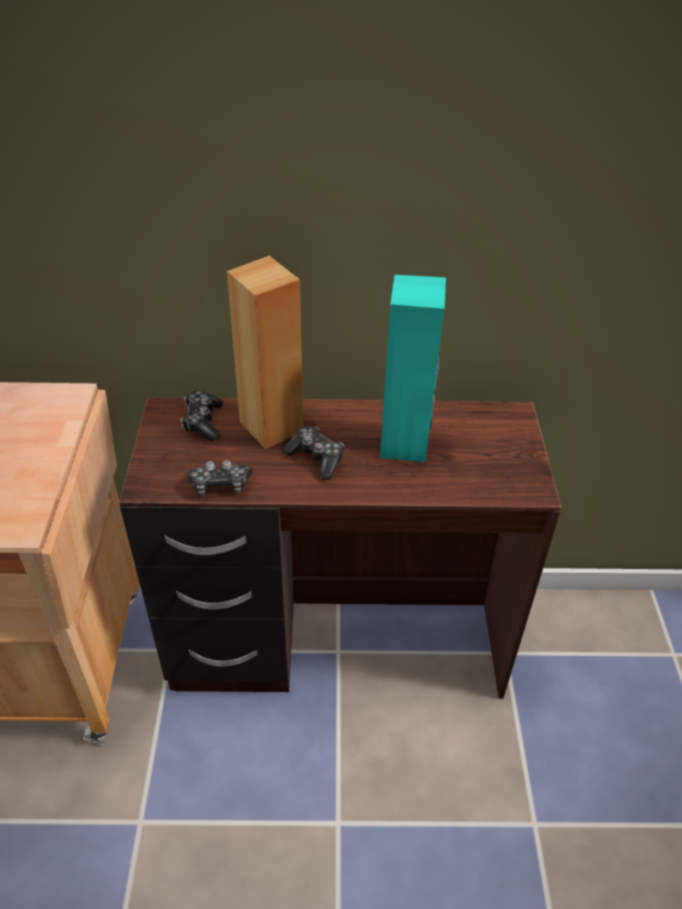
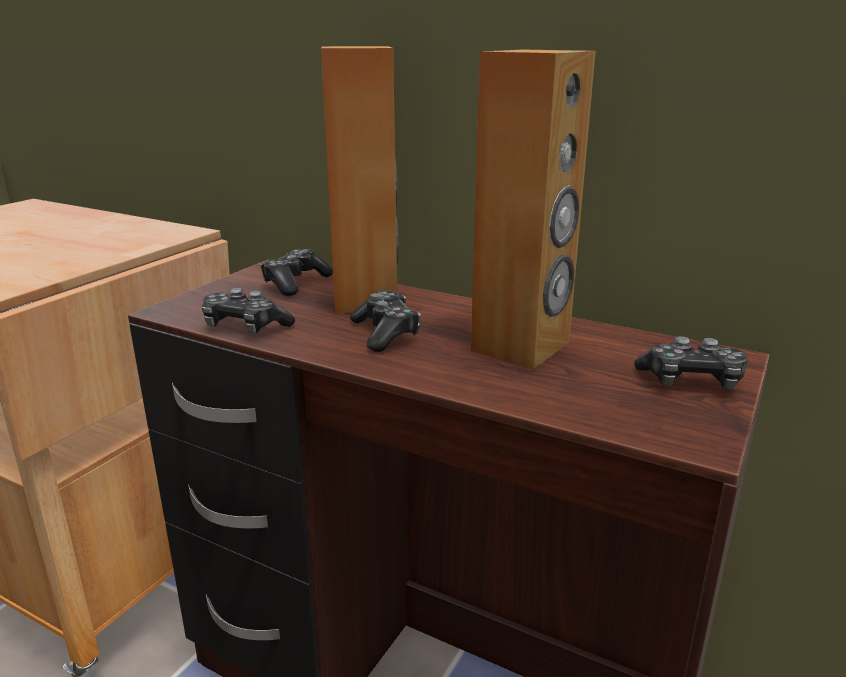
camera: 30 degrees right, 20 degrees down
turquoise speaker [380,275,446,462] -> brown speaker [471,49,596,369]
none -> game controller [634,336,748,390]

